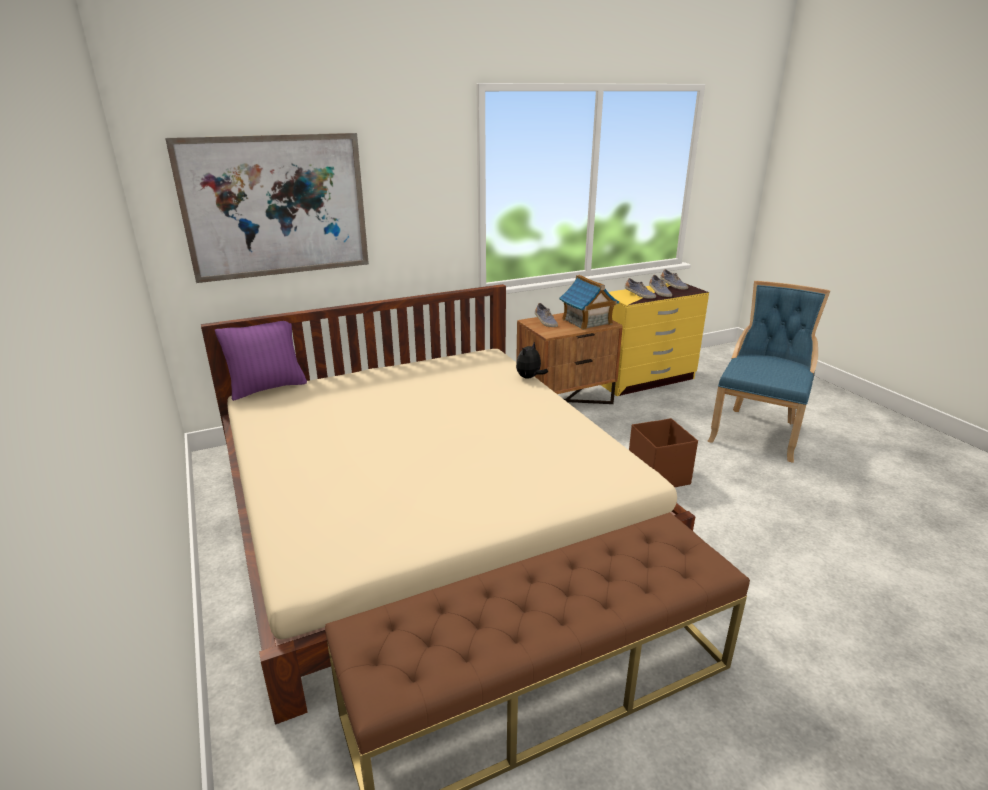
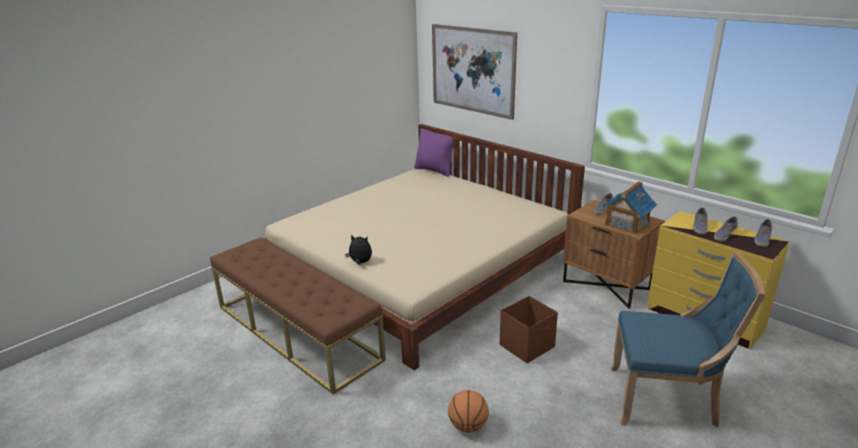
camera: 70 degrees right, 0 degrees up
plush toy [516,342,548,379] -> plush toy moved to [345,235,372,265]
none -> basketball [448,390,489,433]

